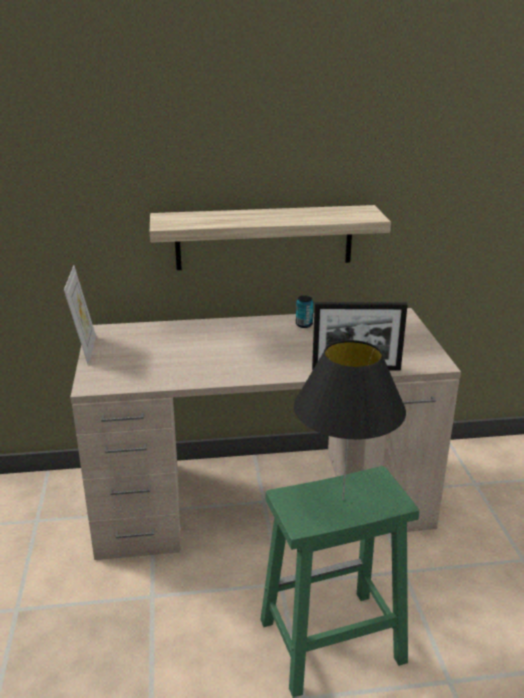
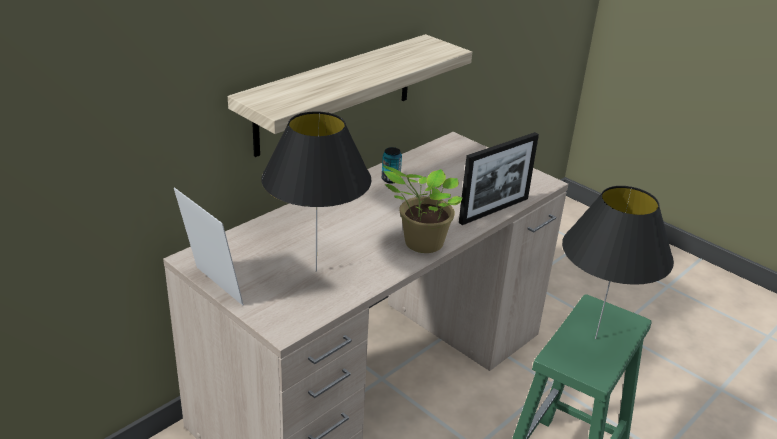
camera: 40 degrees left, 5 degrees up
none -> black table lamp [261,111,372,272]
none -> potted plant [383,166,462,253]

